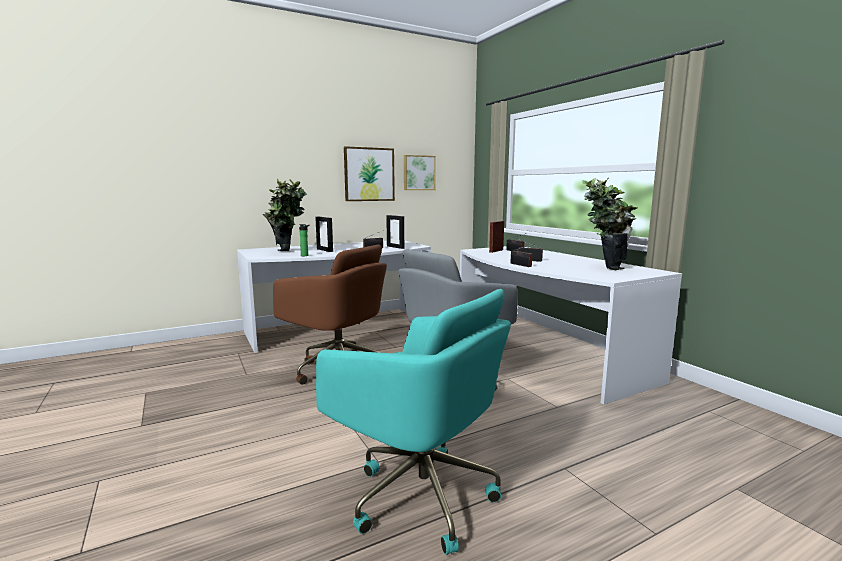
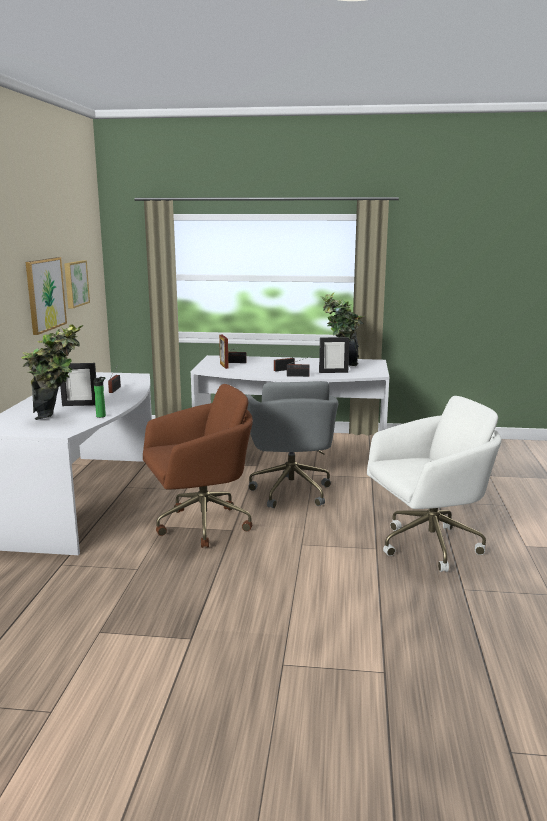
camera: 55 degrees left, 5 degrees up
turquoise office chair [316,289,511,555] -> white office chair [367,396,502,572]
picture frame [386,215,404,249] -> picture frame moved to [319,337,349,373]

